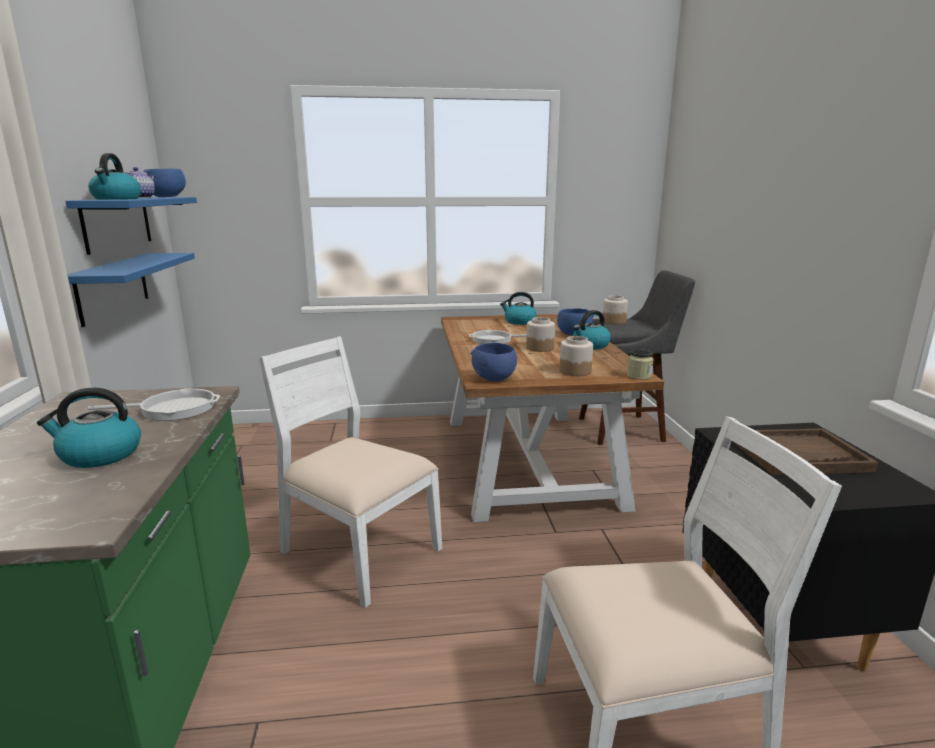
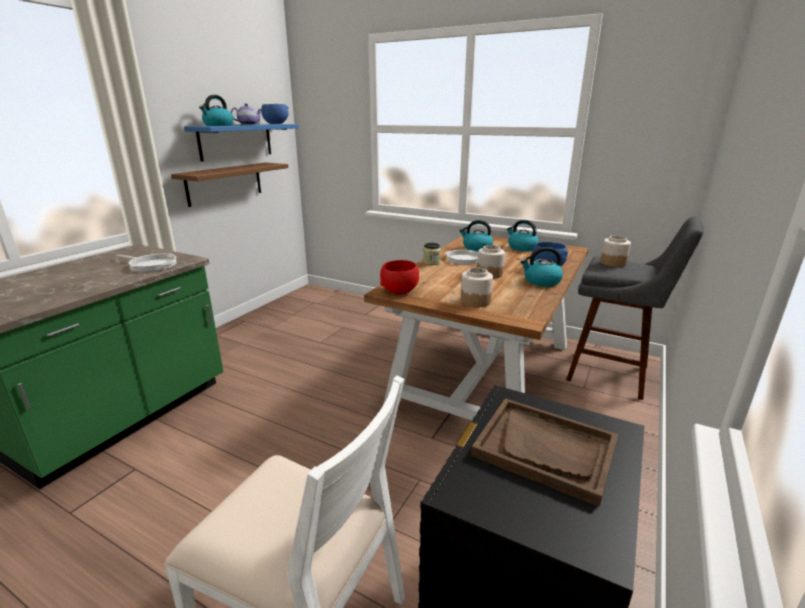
camera: 35 degrees right, 5 degrees up
kettle [37,388,141,468] -> kettle moved to [460,220,493,252]
blue shelf [67,253,195,327] -> brown shelf [171,163,289,207]
white chair [259,336,442,608] -> none
blue bowl [471,343,517,381] -> red bowl [380,260,419,294]
jar [627,349,654,380] -> jar moved to [423,243,441,265]

